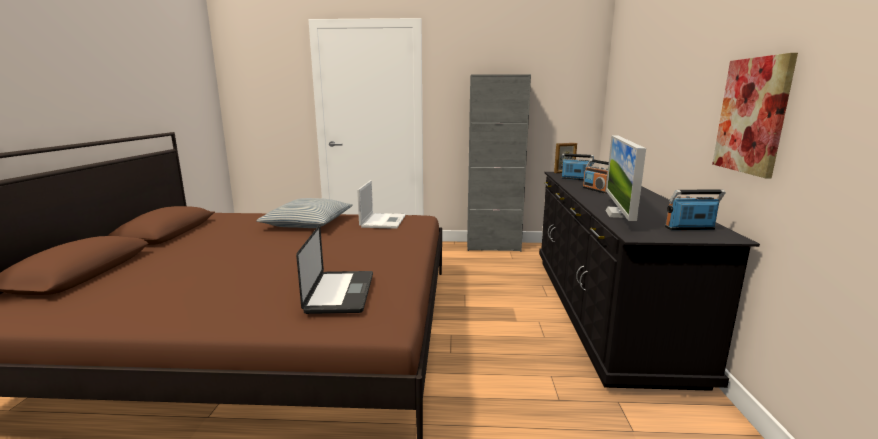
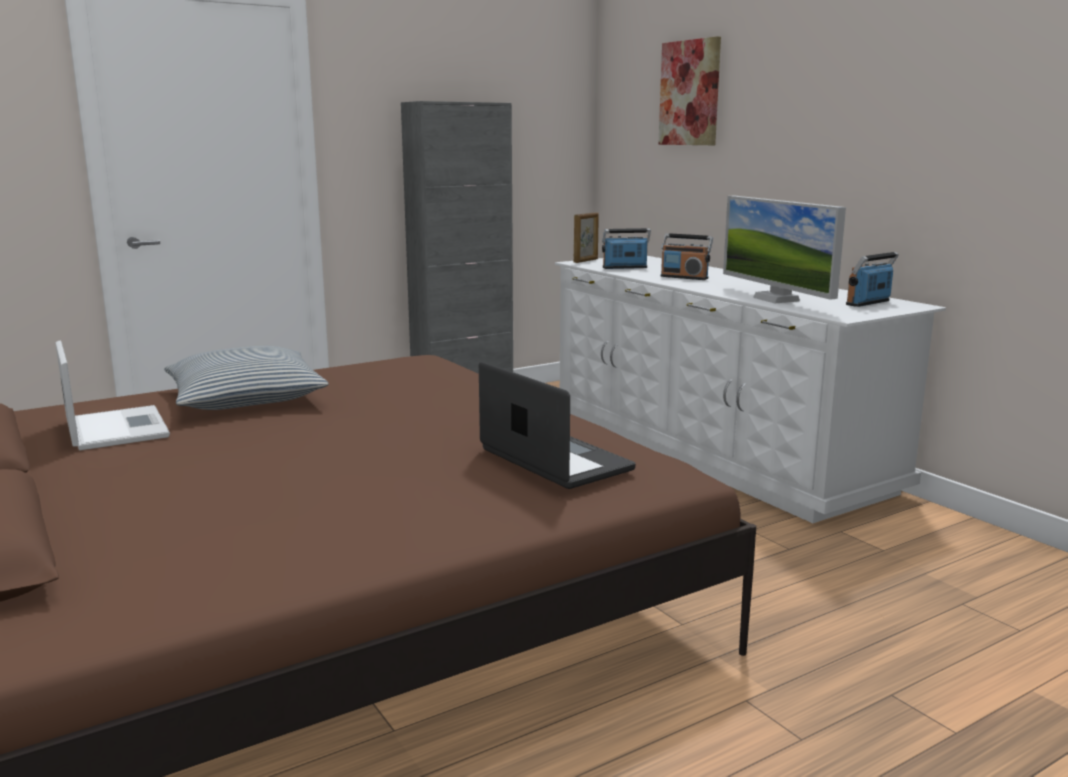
camera: 35 degrees left, 0 degrees up
laptop [357,180,406,229] -> laptop moved to [55,341,170,450]
black dresser [539,172,760,391] -> white dresser [555,256,946,523]
picture [712,53,798,178] -> picture moved to [659,36,721,145]

